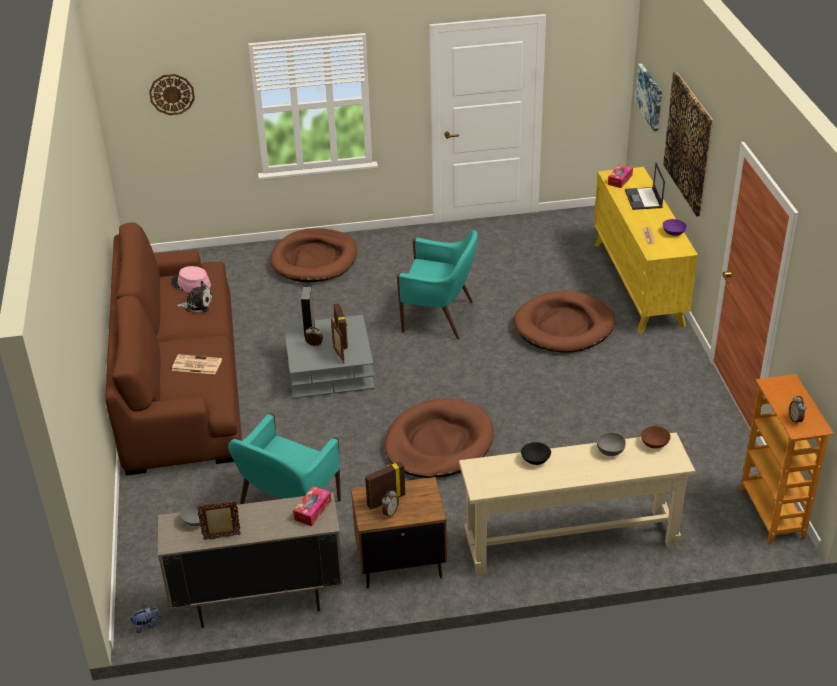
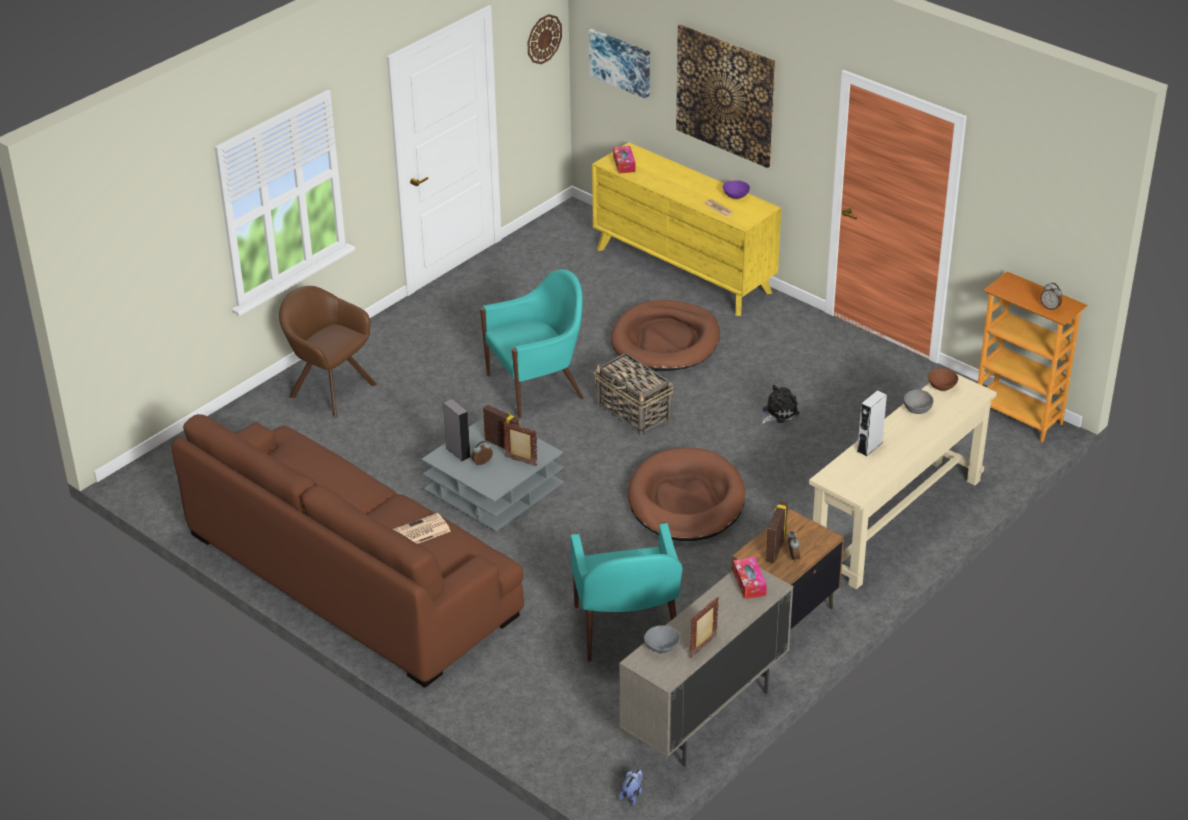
camera: 40 degrees left, 0 degrees up
wall clock [149,74,195,115] -> wall clock moved to [527,14,562,64]
pink hat [171,266,211,293] -> none
plush toy [176,281,213,313] -> plush toy moved to [761,385,800,424]
brown dog bed [270,228,357,283] -> brown armchair [279,286,377,417]
black bowl [521,442,551,465] -> grey speaker [857,390,887,456]
laptop [625,162,665,210] -> none
none -> basket [593,353,673,436]

